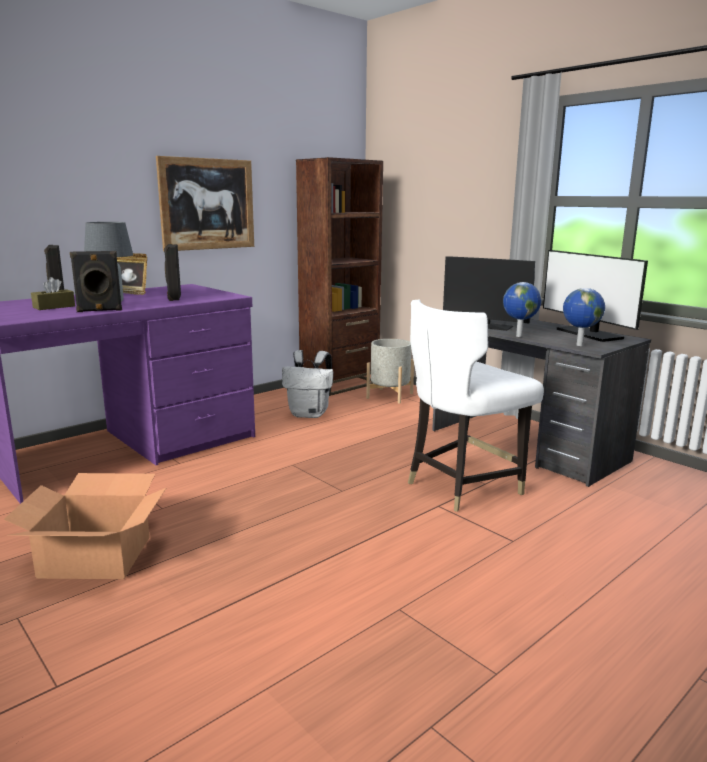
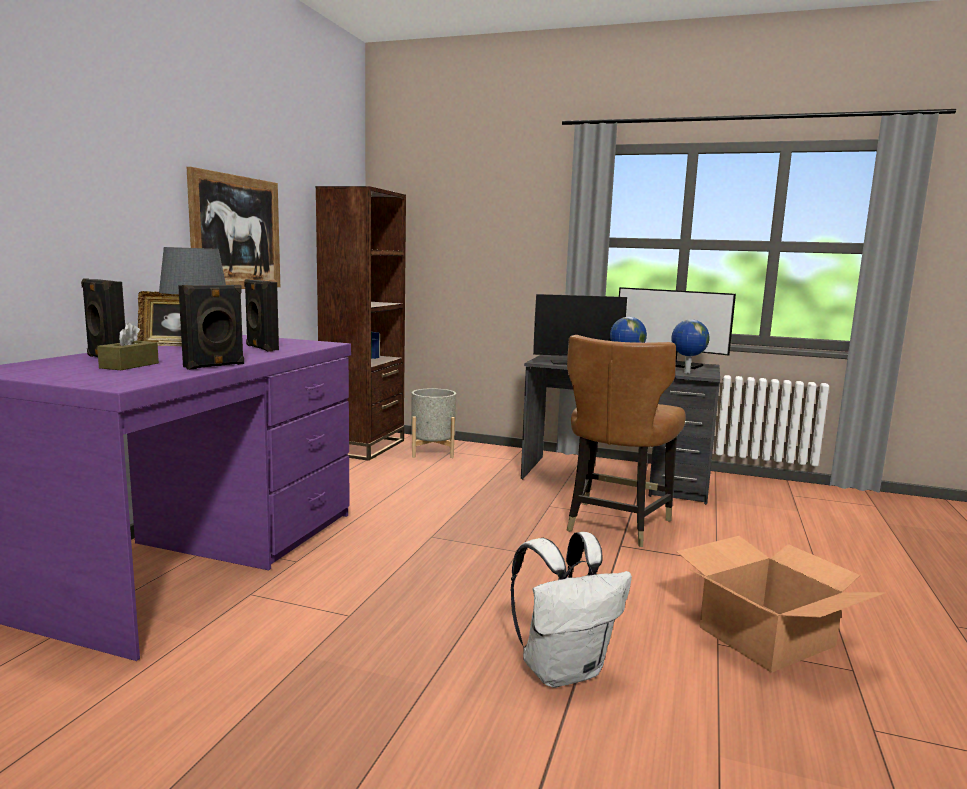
camera: 30 degrees left, 5 degrees down
cardboard box [4,473,166,579] -> cardboard box moved to [676,536,886,673]
white backpack [282,350,333,418] -> white backpack moved to [511,532,632,688]
white chair [408,299,544,512] -> brown chair [567,335,686,547]

